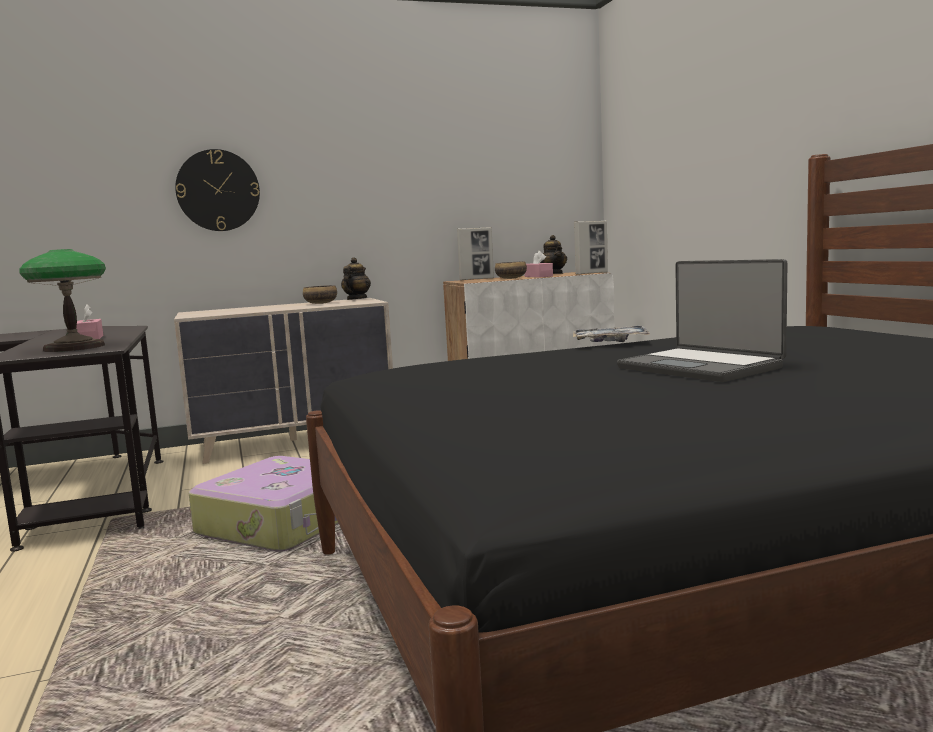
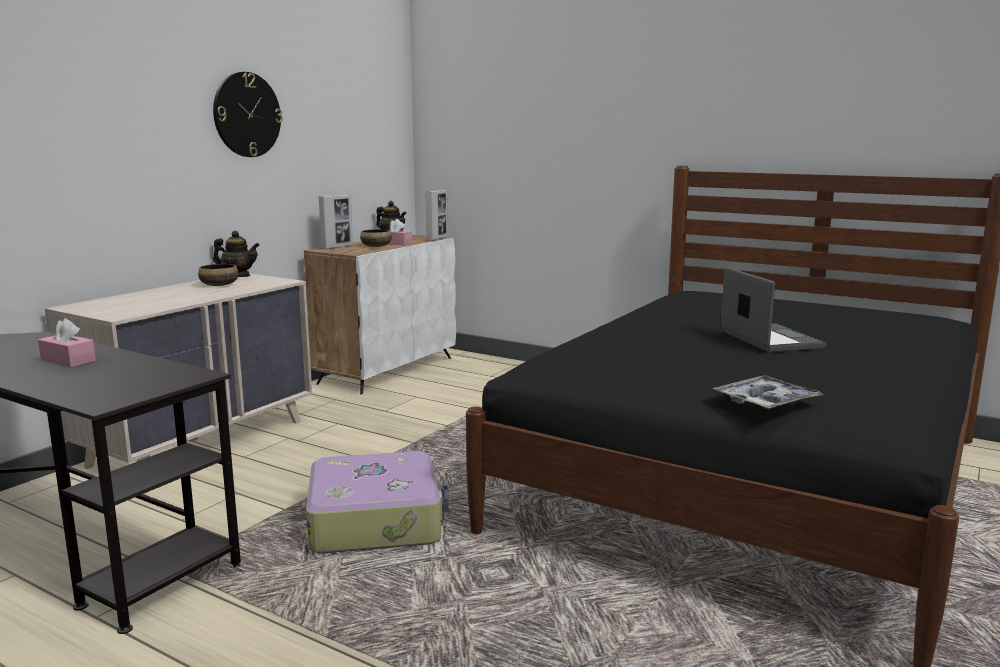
camera: 40 degrees left, 5 degrees up
table lamp [20,249,106,352] -> none
wall clock [175,149,260,231] -> wall clock moved to [213,72,282,157]
teapot [341,257,371,300] -> teapot turned 120 degrees clockwise [213,231,260,277]
tray [573,326,650,342] -> tray moved to [713,375,824,410]
laptop [617,259,787,382] -> laptop turned 120 degrees counterclockwise [720,267,826,353]

